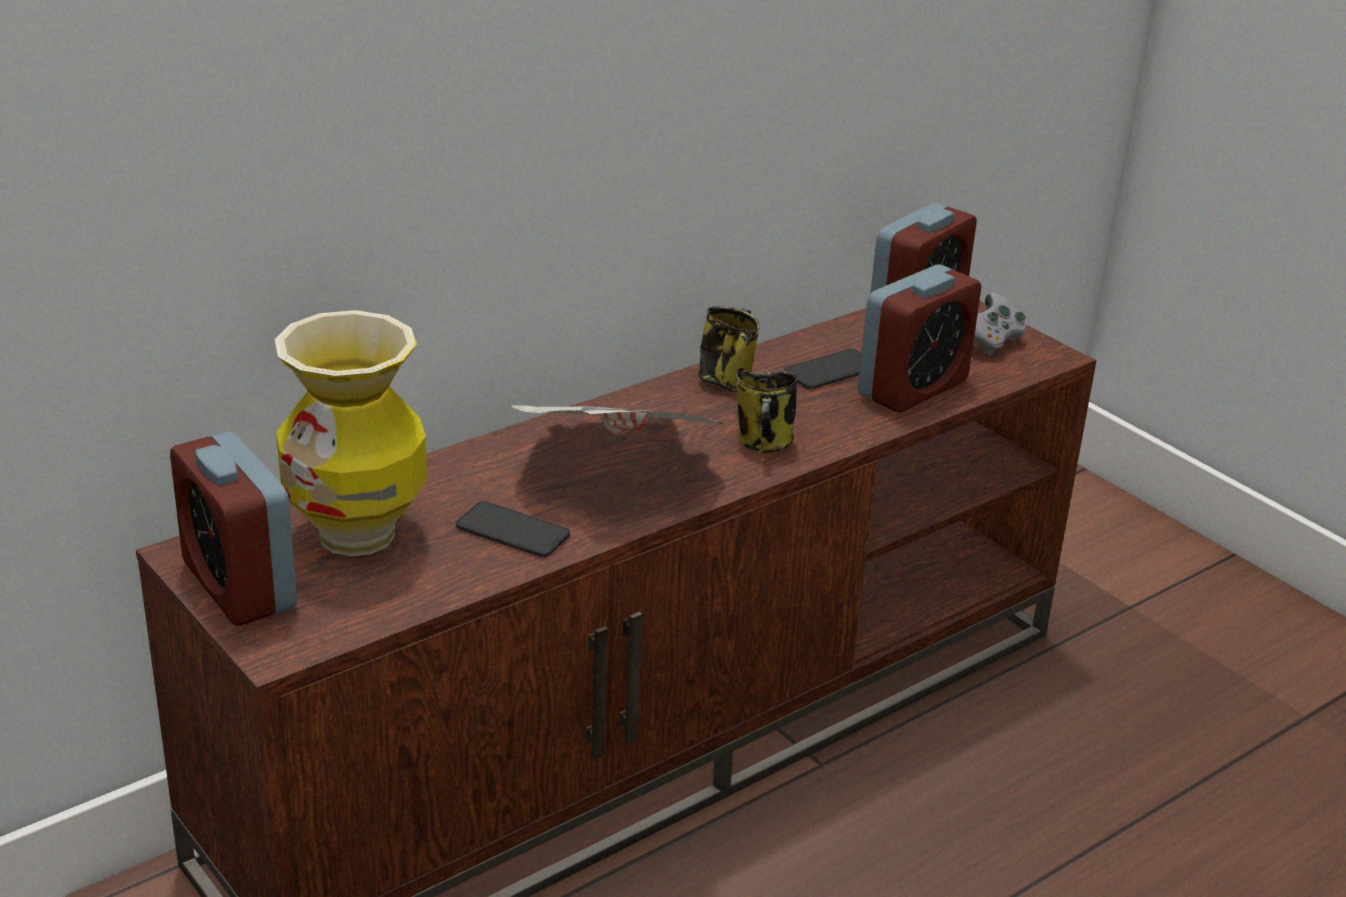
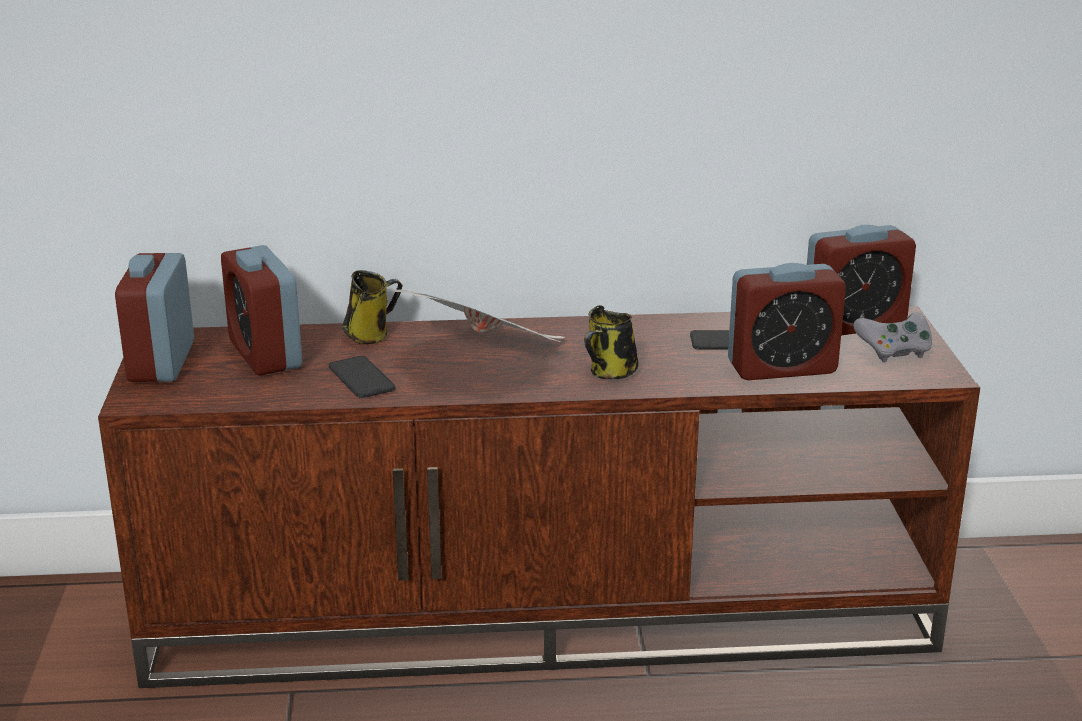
camera: 35 degrees right, 5 degrees down
vase [275,310,427,557] -> alarm clock [221,245,302,375]
mug [698,306,760,392] -> mug moved to [342,270,403,344]

